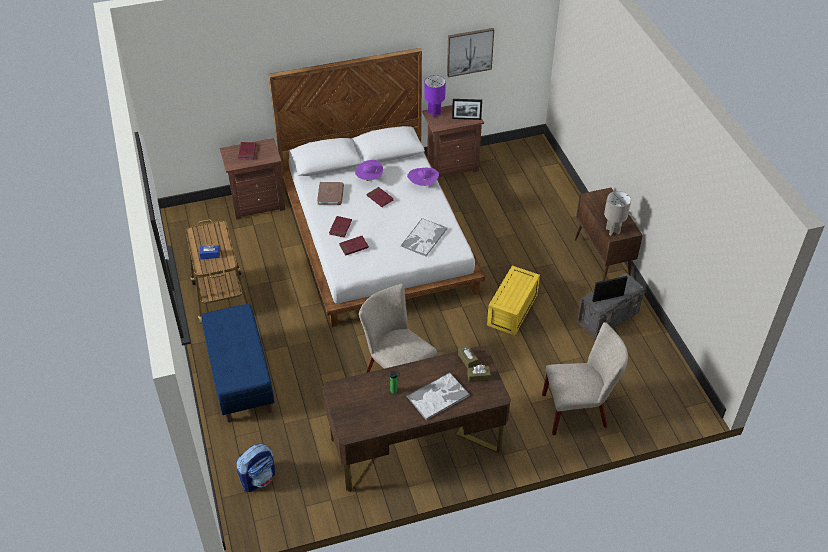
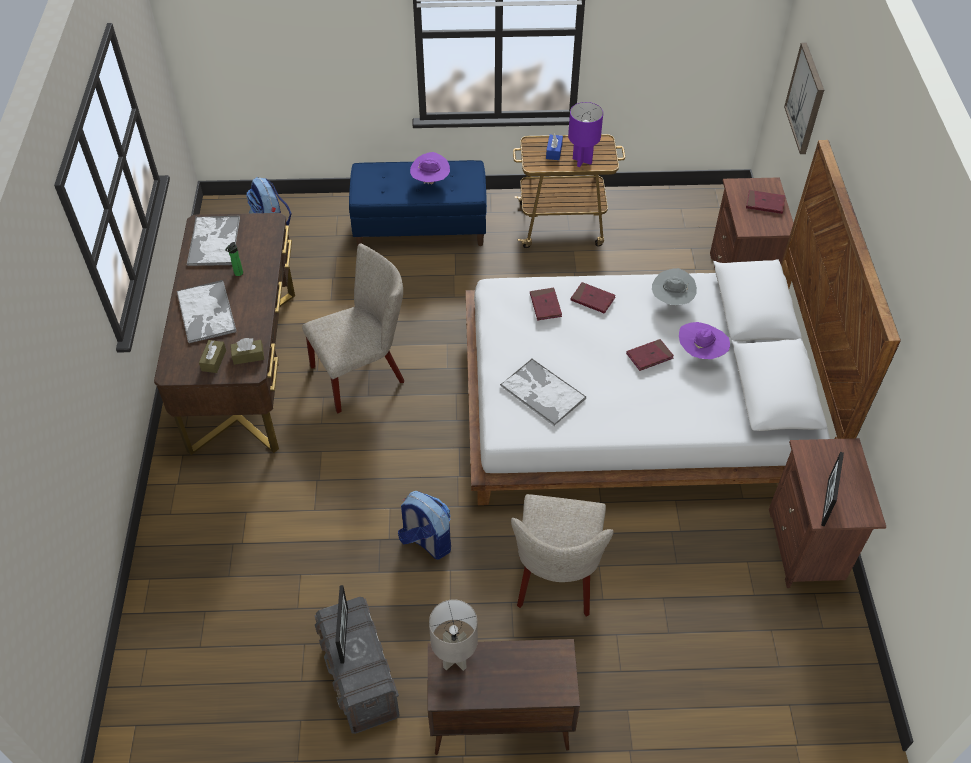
camera: 105 degrees right, 5 degrees up
brown book [317,182,344,205] -> grey hat [652,268,697,305]
purple hat [407,168,439,186] -> purple hat moved to [410,152,450,184]
purple table lamp [424,75,446,117] -> purple table lamp moved to [568,102,603,167]
picture [447,28,494,77] -> picture moved to [784,43,824,154]
yellow storage box [487,266,540,335] -> backpack [398,491,451,560]
beige chair [542,322,628,435] -> beige chair moved to [511,494,614,617]
none -> tray [187,216,240,266]

